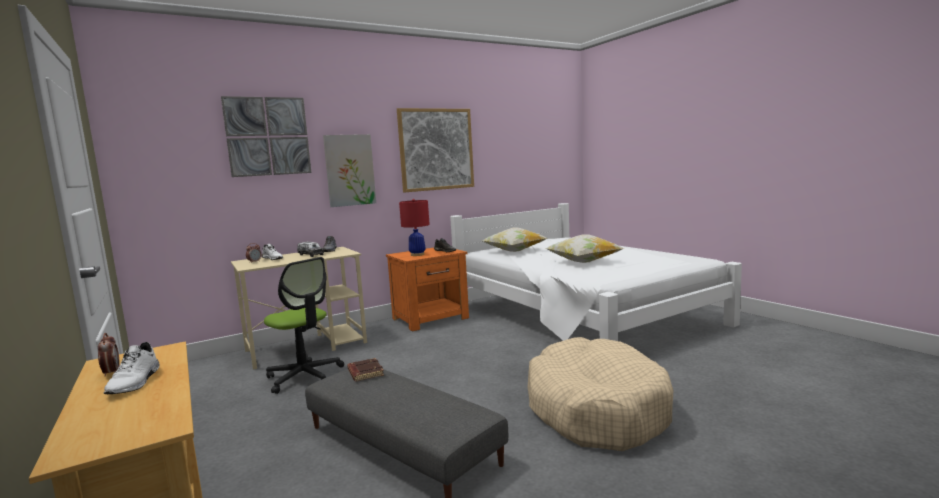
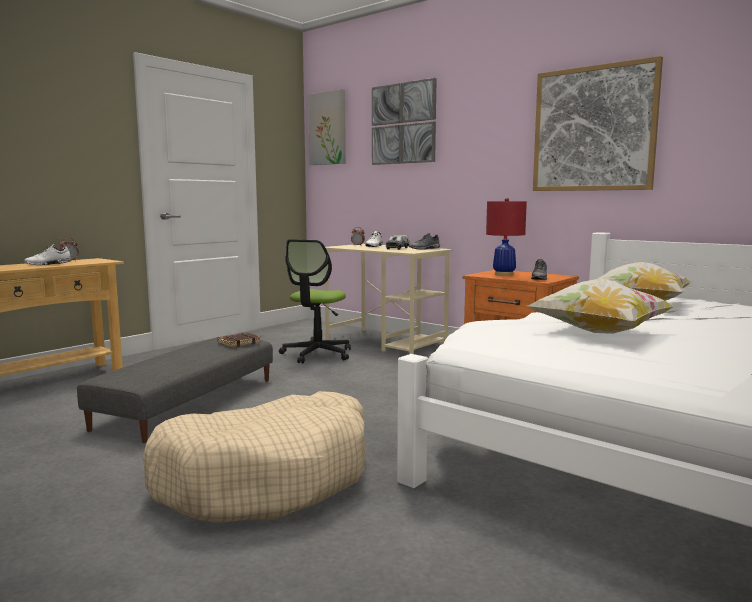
camera: 70 degrees right, 0 degrees up
picture [323,134,376,207] -> picture moved to [308,89,346,165]

